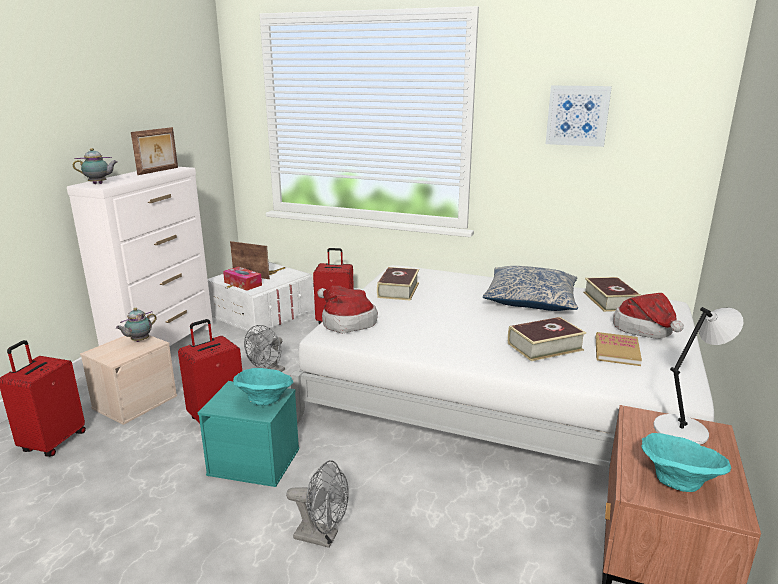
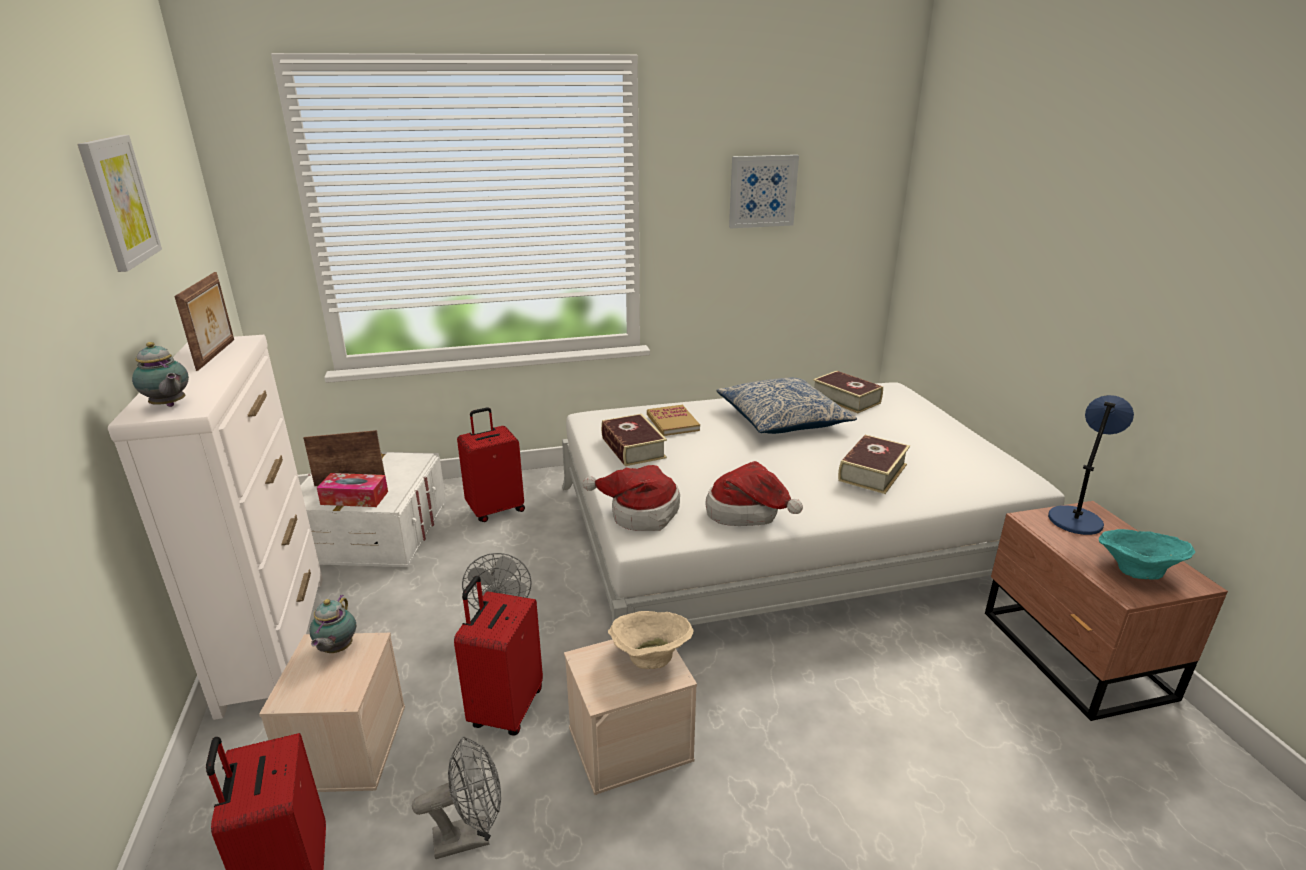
camera: 35 degrees left, 5 degrees up
teapot [73,148,118,184] -> teapot turned 90 degrees clockwise [132,342,189,407]
turquoise storage box [198,381,299,487] -> beige storage box [564,639,697,795]
turquoise bowl [233,368,294,406] -> beige bowl [608,611,694,669]
grey fan [286,460,349,548] -> grey fan moved to [412,736,501,859]
book [596,332,642,366] -> book moved to [647,405,700,436]
hat [613,293,684,339] -> hat moved to [705,461,803,526]
grey table lamp [653,307,743,445] -> blue table lamp [1048,395,1134,535]
none -> picture [77,135,162,272]

